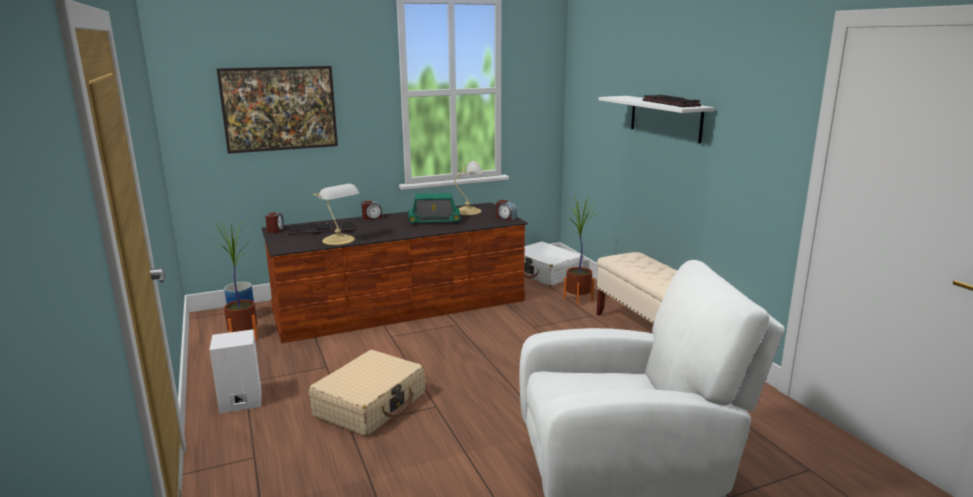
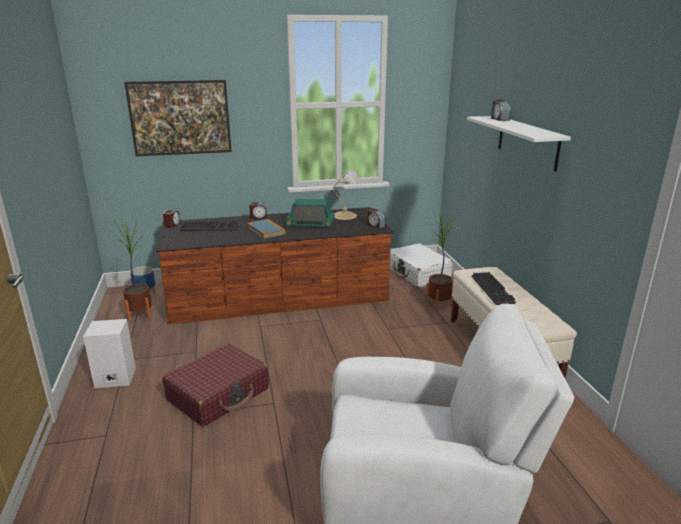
camera: 10 degrees right, 5 degrees up
beige suitcase [309,350,425,436] -> red suitcase [162,344,269,427]
table lamp [313,184,359,245] -> none
keyboard [643,95,701,107] -> keyboard moved to [472,272,516,305]
none -> book [247,219,286,239]
none -> alarm clock [491,100,511,121]

